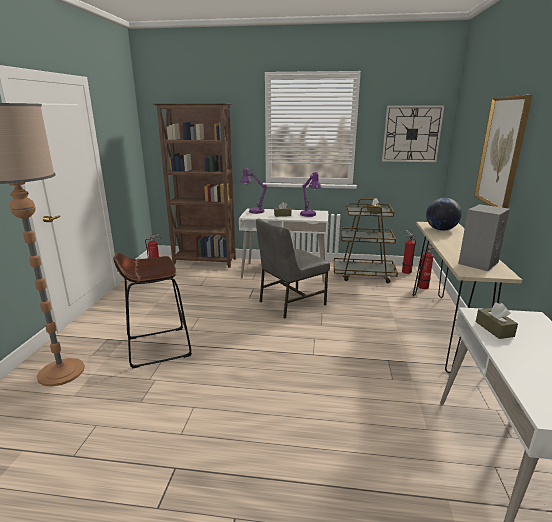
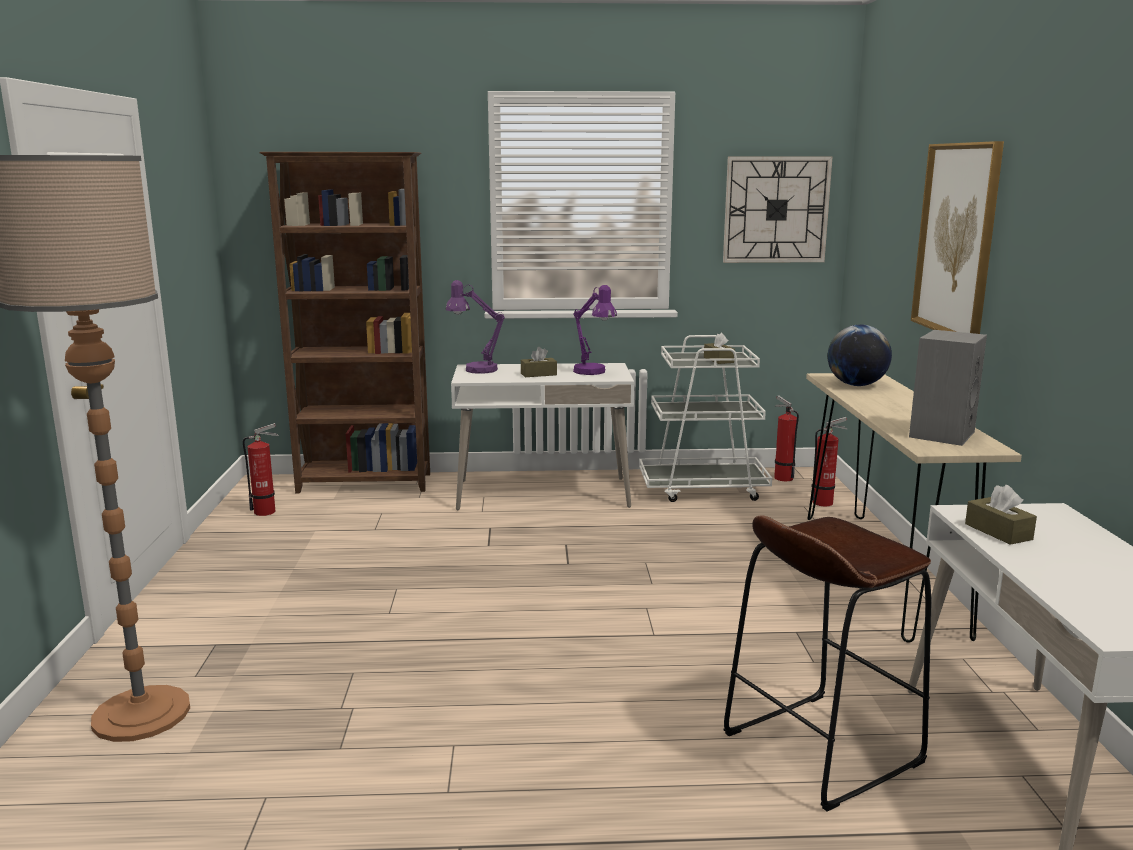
camera: 10 degrees left, 5 degrees down
brown stool [114,253,192,369] -> brown stool moved to [724,516,932,811]
grey chair [256,219,330,319] -> none
brown cart [334,198,398,283] -> white cart [639,335,772,502]

